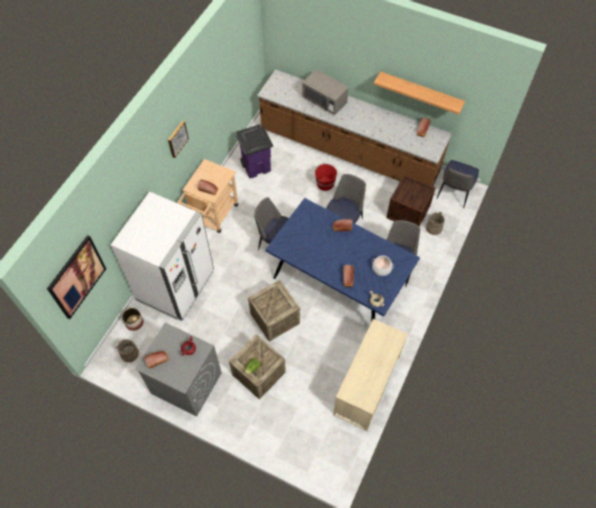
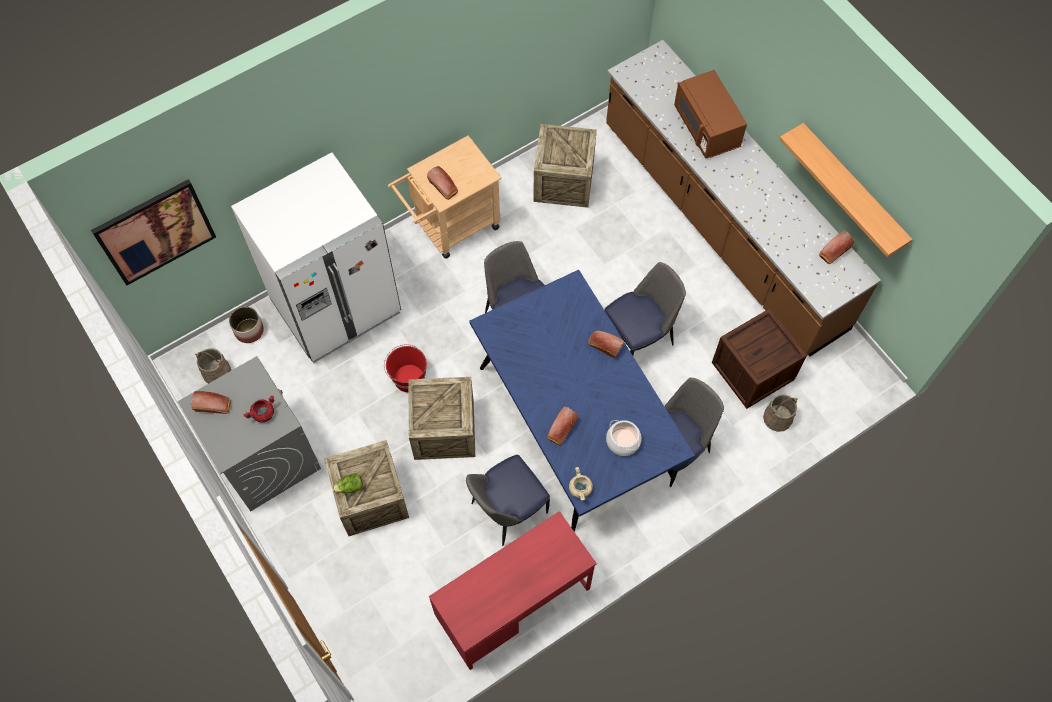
camera: 30 degrees right, 5 degrees up
picture [168,121,189,158] -> none
purple trash can [236,124,273,178] -> crate [533,124,597,208]
grey microwave [302,69,349,115] -> brown microwave [674,70,747,159]
red bucket [314,163,337,191] -> red bucket moved to [384,344,427,392]
beige desk [333,319,408,431] -> red desk [429,511,597,670]
chair [437,160,479,208] -> chair moved to [466,455,550,546]

